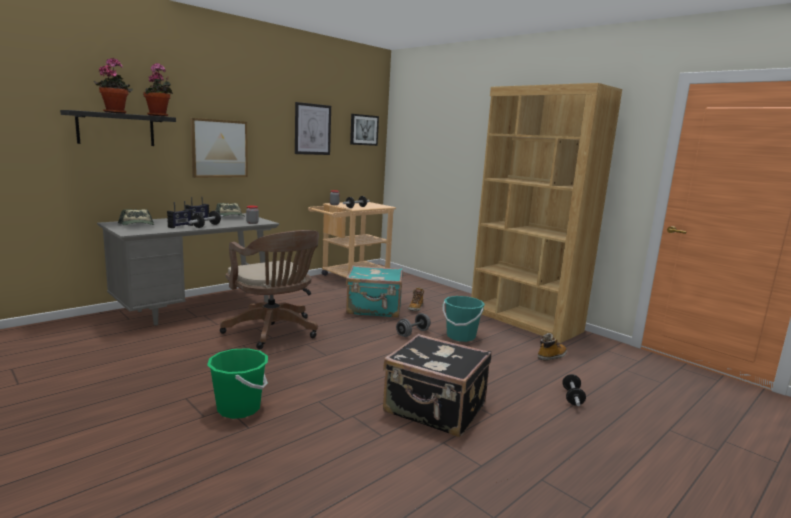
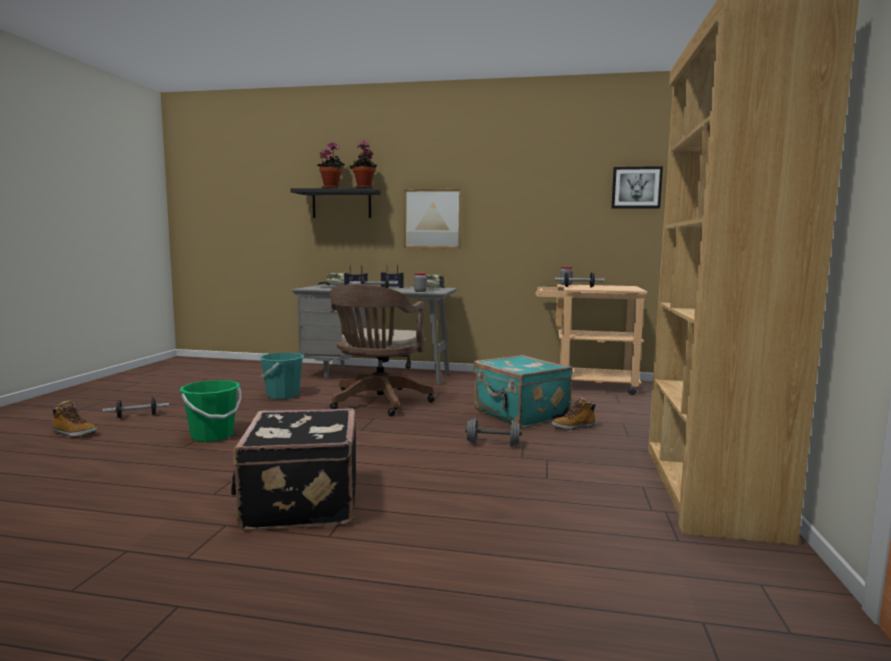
camera: 55 degrees right, 5 degrees down
picture [295,102,331,155] -> none
turquoise bucket [443,296,485,342] -> turquoise bucket moved to [259,353,305,399]
boot [538,333,567,361] -> boot moved to [52,401,97,437]
dumbbell [562,374,586,406] -> dumbbell moved to [103,397,169,418]

